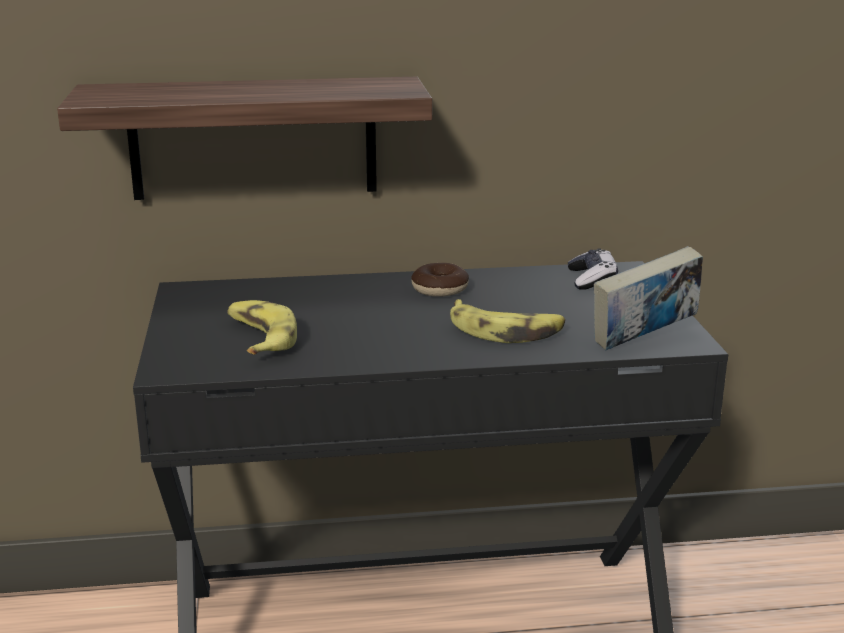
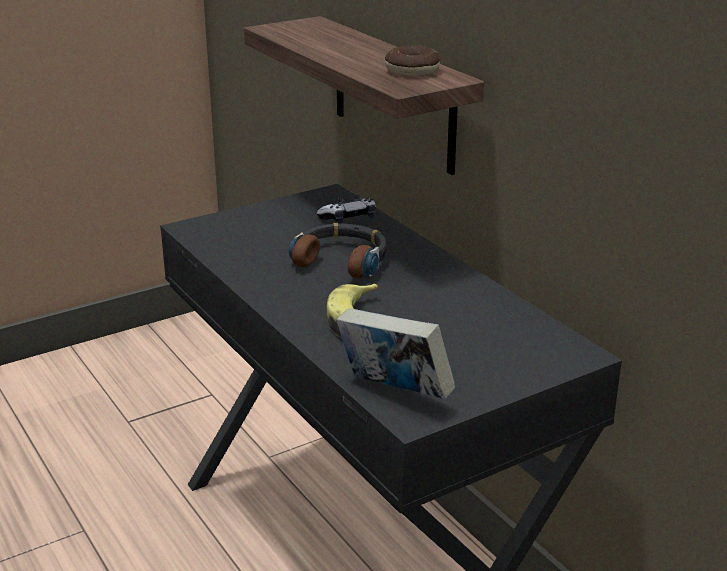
camera: 65 degrees right, 5 degrees up
banana [227,300,297,355] -> none
donut [411,263,469,297] -> donut moved to [385,45,440,76]
game controller [568,249,618,290] -> game controller moved to [317,195,376,224]
none -> headphones [289,223,387,278]

